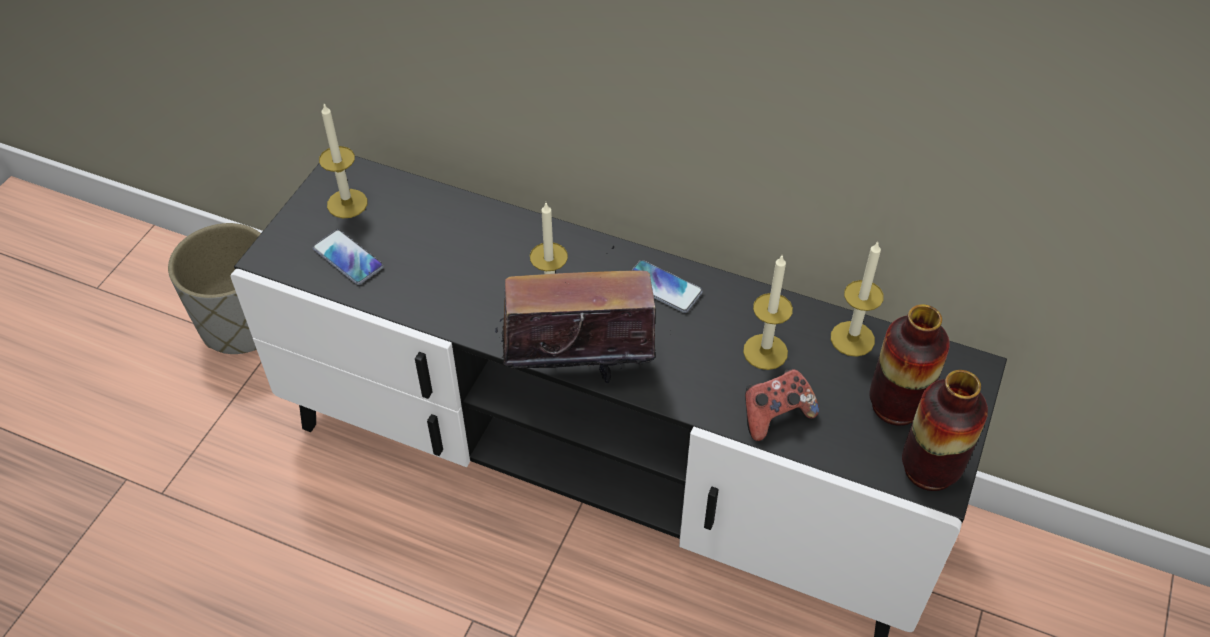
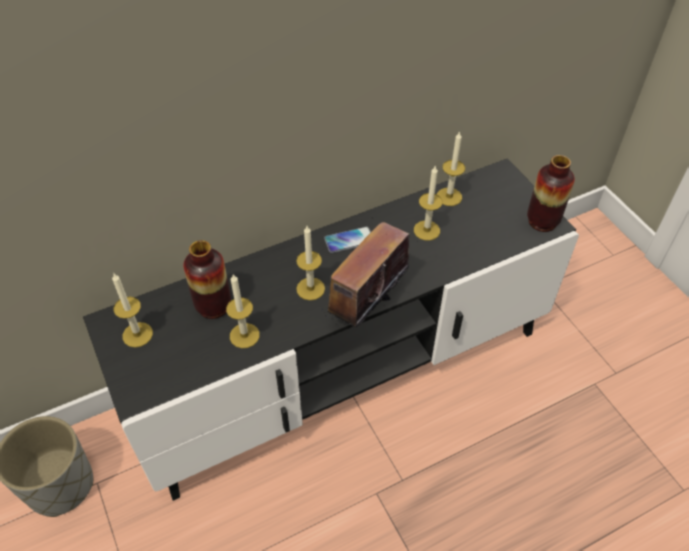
camera: 50 degrees left, 0 degrees up
phone [313,230,384,285] -> none
game controller [745,369,819,441] -> none
vase [869,304,950,426] -> vase moved to [183,240,231,319]
none -> candle [226,274,260,348]

